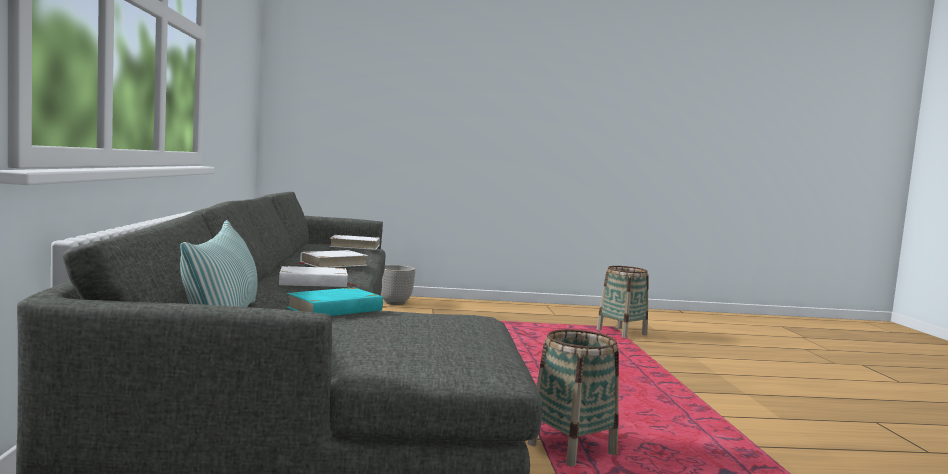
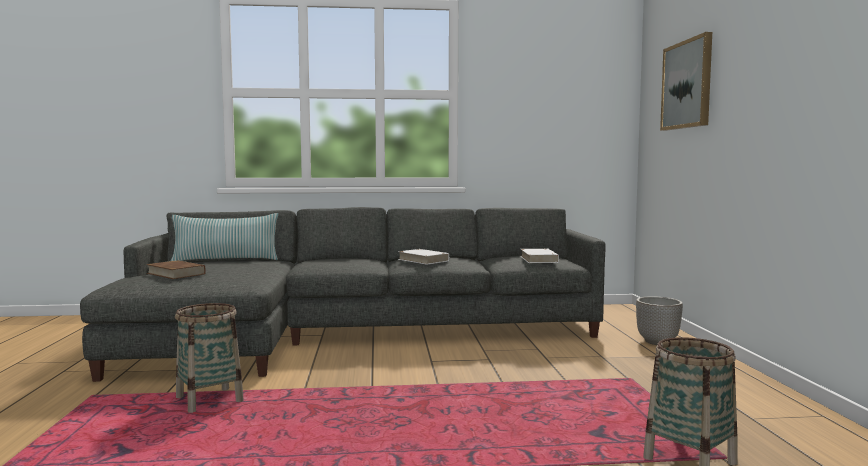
camera: 90 degrees right, 0 degrees up
white book [279,266,359,287] -> none
turquoise book [286,287,387,316] -> none
none -> brown book [146,260,206,279]
none -> picture [660,32,712,131]

